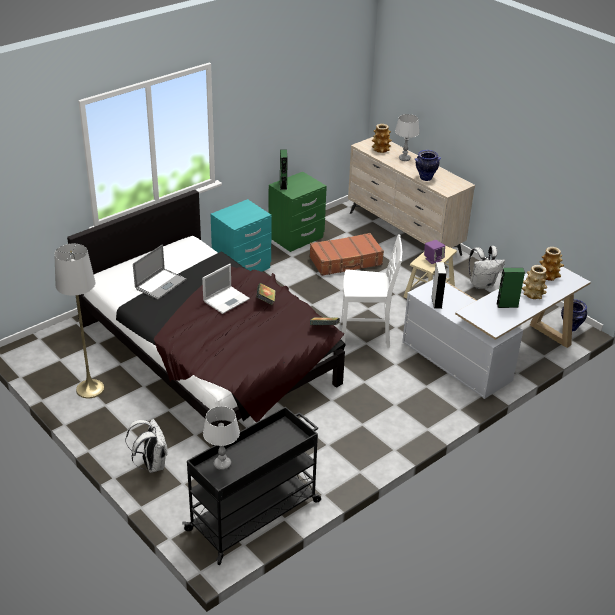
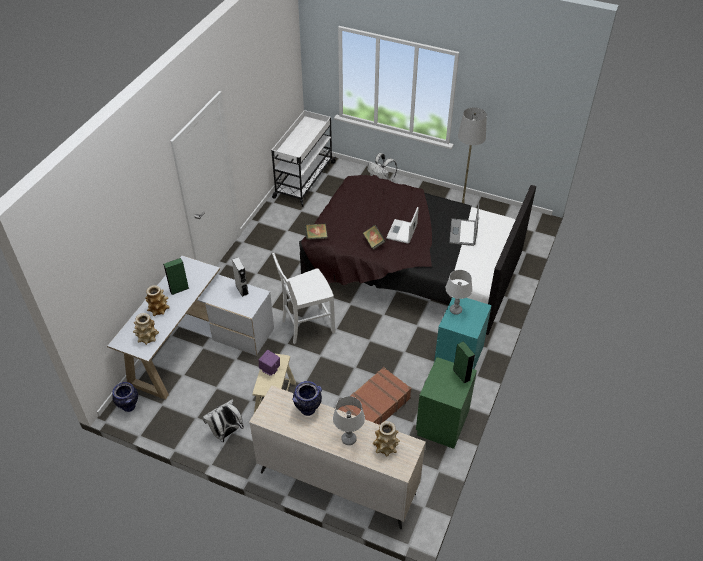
camera: 155 degrees right, 10 degrees up
black cart [182,407,321,565] -> white cart [271,110,337,207]
grey table lamp [203,406,240,470] -> grey table lamp moved to [445,270,472,315]

